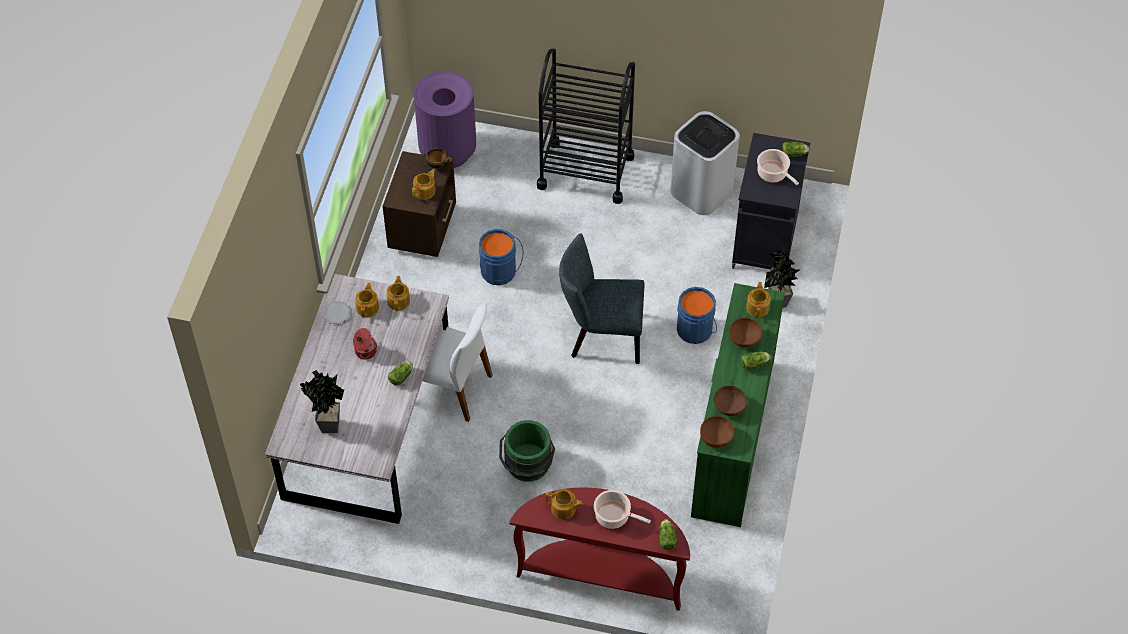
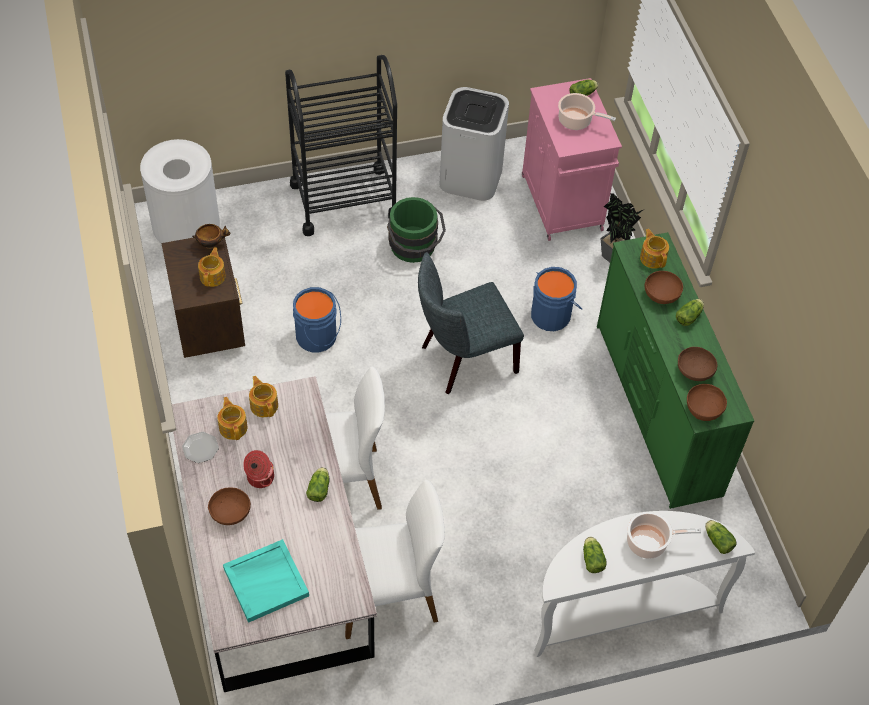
camera: 30 degrees left, 0 degrees up
potted plant [300,370,344,433] -> turquoise tray [223,539,309,623]
purple trash can [414,71,476,168] -> white trash can [140,139,220,244]
green bucket [499,420,555,482] -> green bucket moved to [387,197,446,263]
red console table [509,488,690,611] -> white console table [534,511,755,657]
teapot [545,489,583,519] -> lettuce [583,537,607,573]
black cabinet [732,133,810,270] -> pink cabinet [522,78,622,241]
none -> brown bowl [208,488,251,525]
none -> white chair [345,480,445,639]

